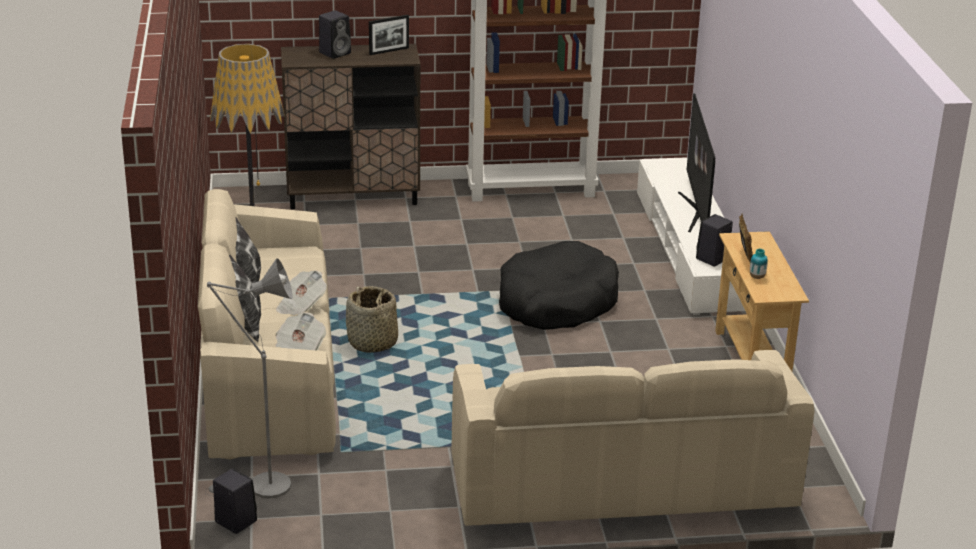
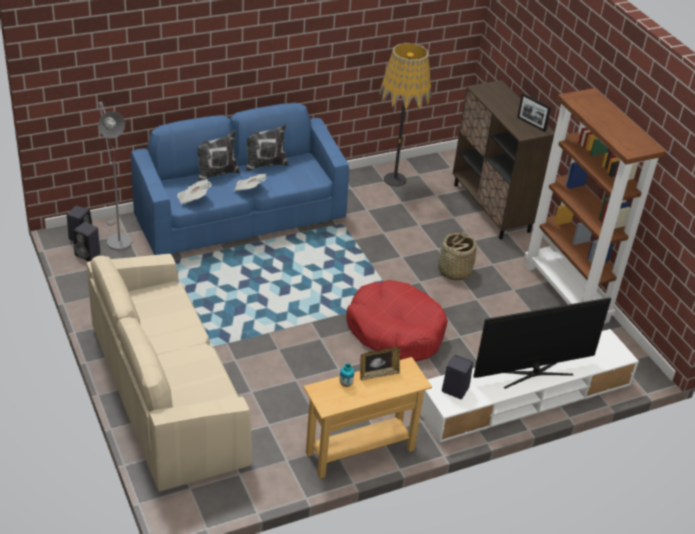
camera: 70 degrees right, 10 degrees up
beige sofa [198,189,336,459] -> blue sofa [131,103,349,255]
black speaker [319,10,351,59] -> black speaker moved to [73,222,101,261]
basket [346,286,398,353] -> basket moved to [438,232,477,280]
black dog bed [499,241,619,330] -> red dog bed [347,280,448,361]

